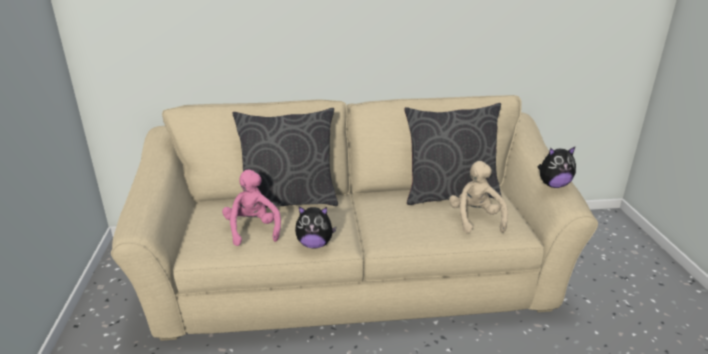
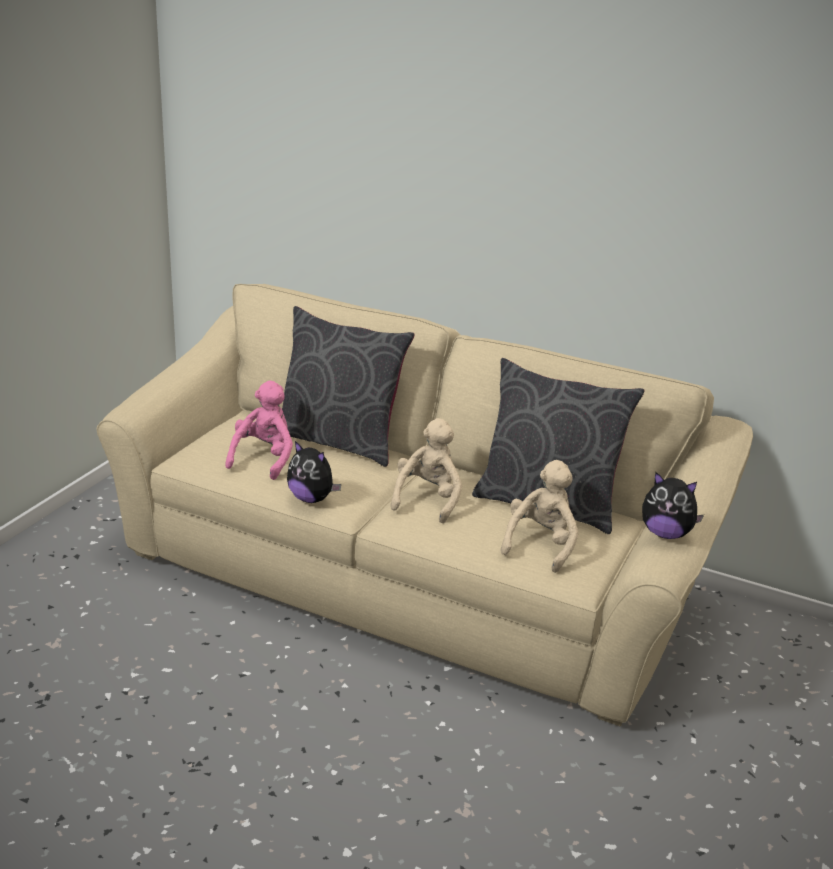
camera: 30 degrees right, 0 degrees up
none -> beige plush toy [390,418,462,523]

